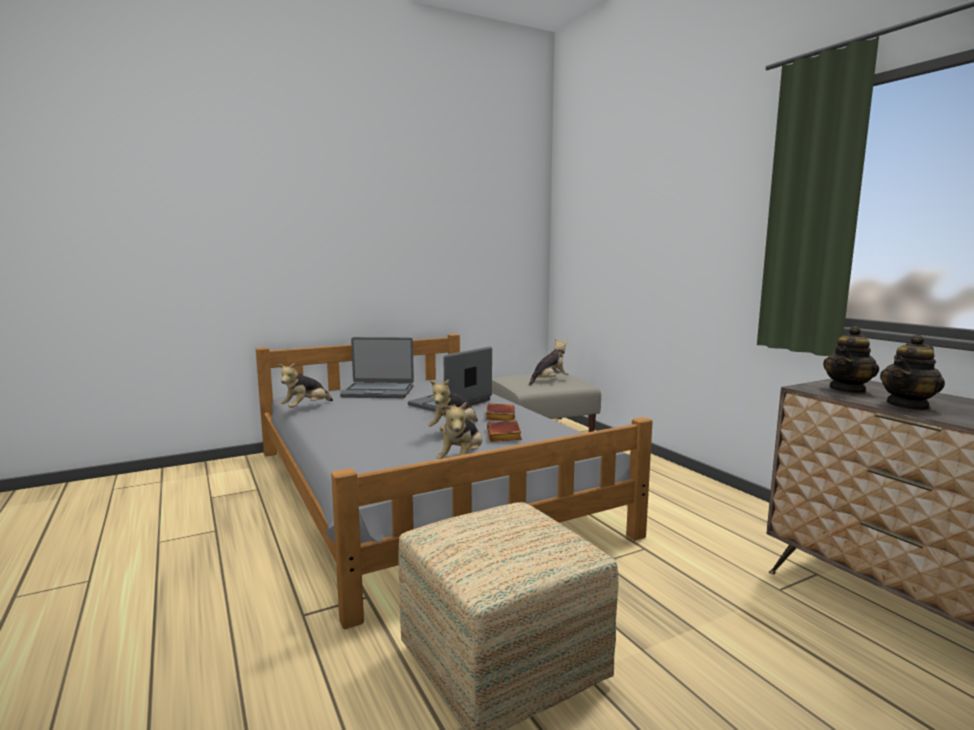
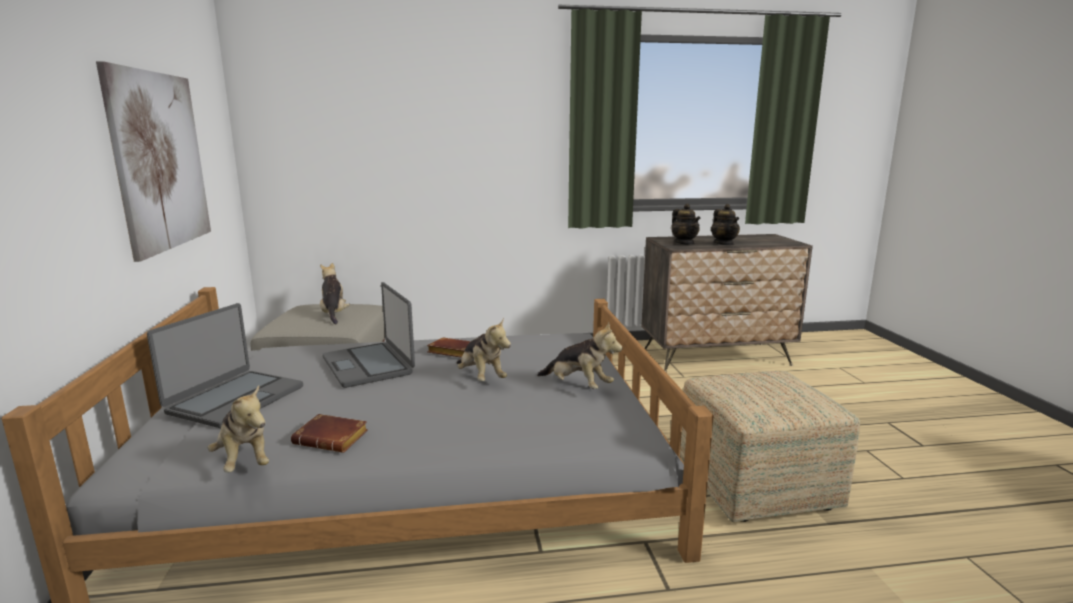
camera: 70 degrees left, 5 degrees up
brown book [487,420,522,442] -> brown book moved to [291,414,368,453]
none -> picture [96,61,211,262]

